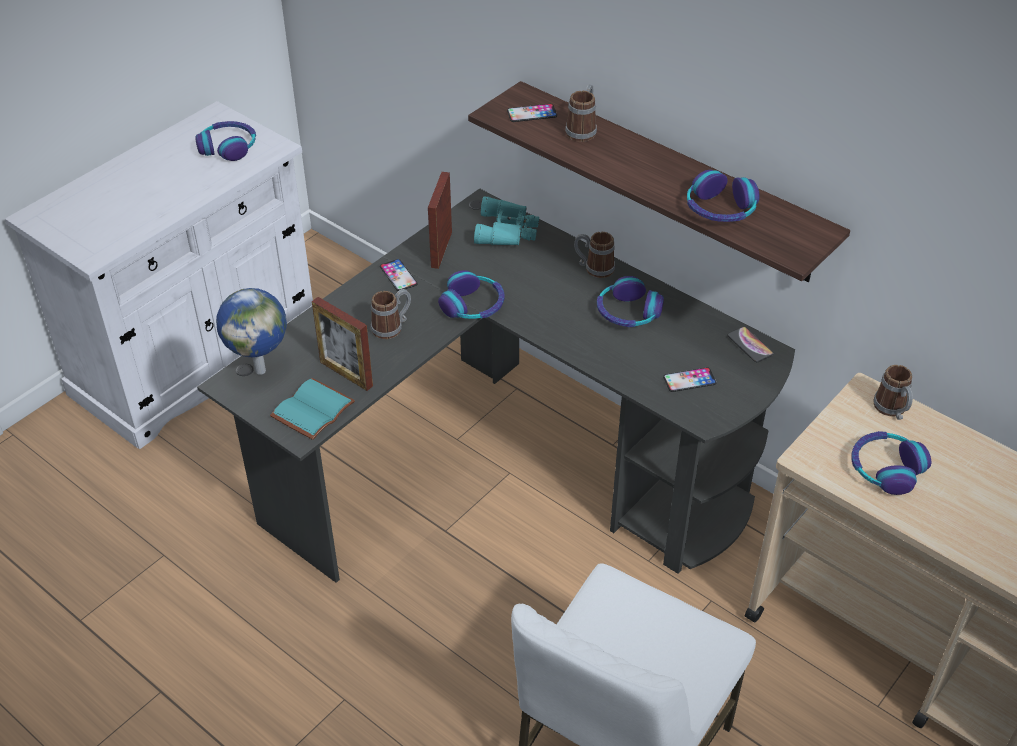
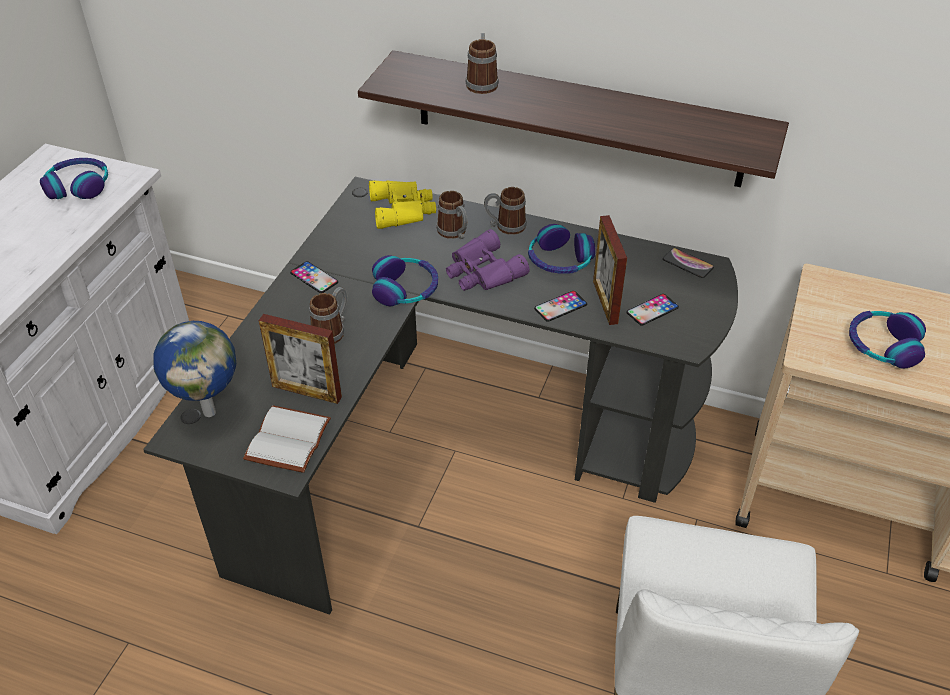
camera: 20 degrees left, 0 degrees up
turquoise book [270,378,355,440] -> white book [243,405,331,473]
picture frame [428,172,452,269] -> picture frame moved to [593,215,627,325]
turquoise binoculars [474,196,539,245] -> yellow binoculars [369,180,436,229]
phone [507,104,557,122] -> phone moved to [534,291,587,322]
headphones [687,170,760,222] -> none
mug [873,365,913,420] -> mug moved to [437,191,468,239]
none -> purple binoculars [446,229,530,291]

